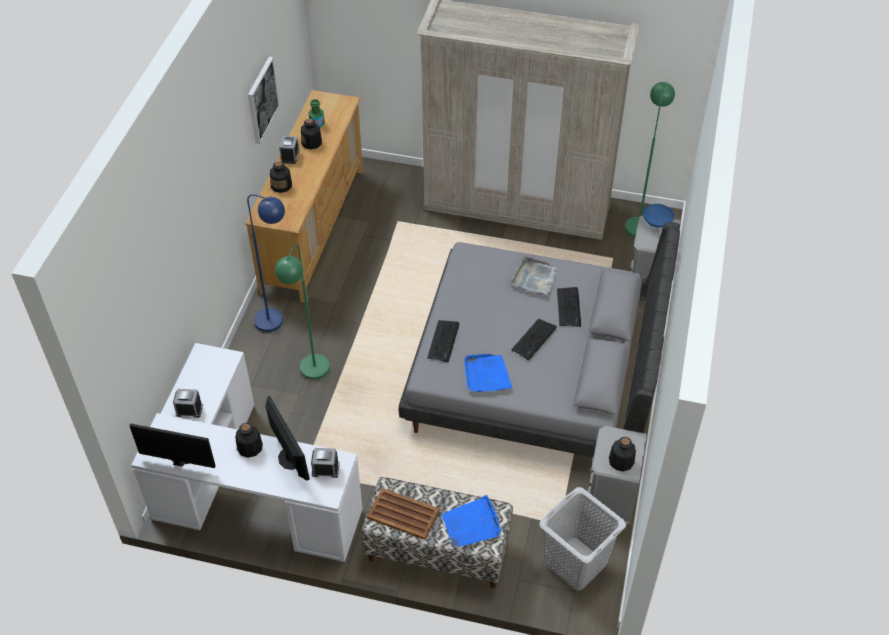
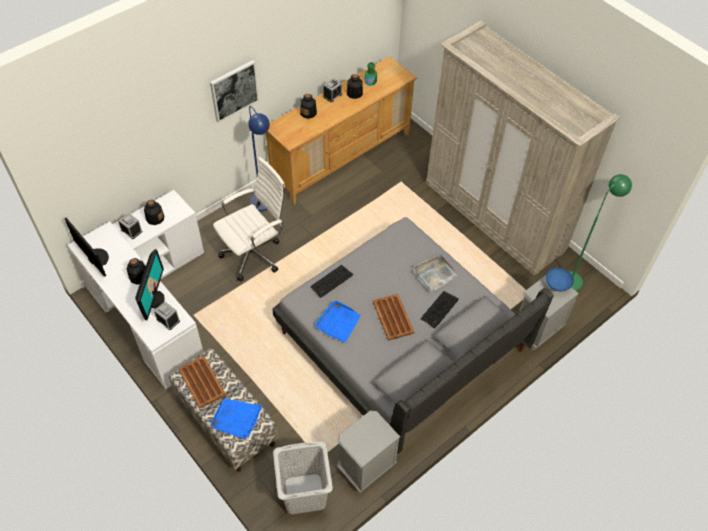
camera: 35 degrees right, 5 degrees up
picture [248,57,280,144] -> picture moved to [210,60,259,123]
green floor lamp [275,245,330,380] -> white office chair [213,157,285,281]
keyboard [511,319,557,360] -> brown tray [373,294,414,341]
bottle [609,437,636,472] -> bottle moved to [144,200,164,225]

